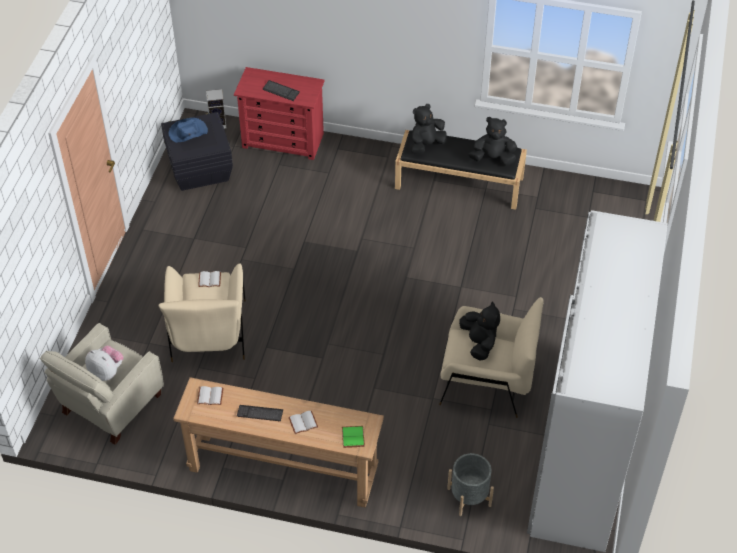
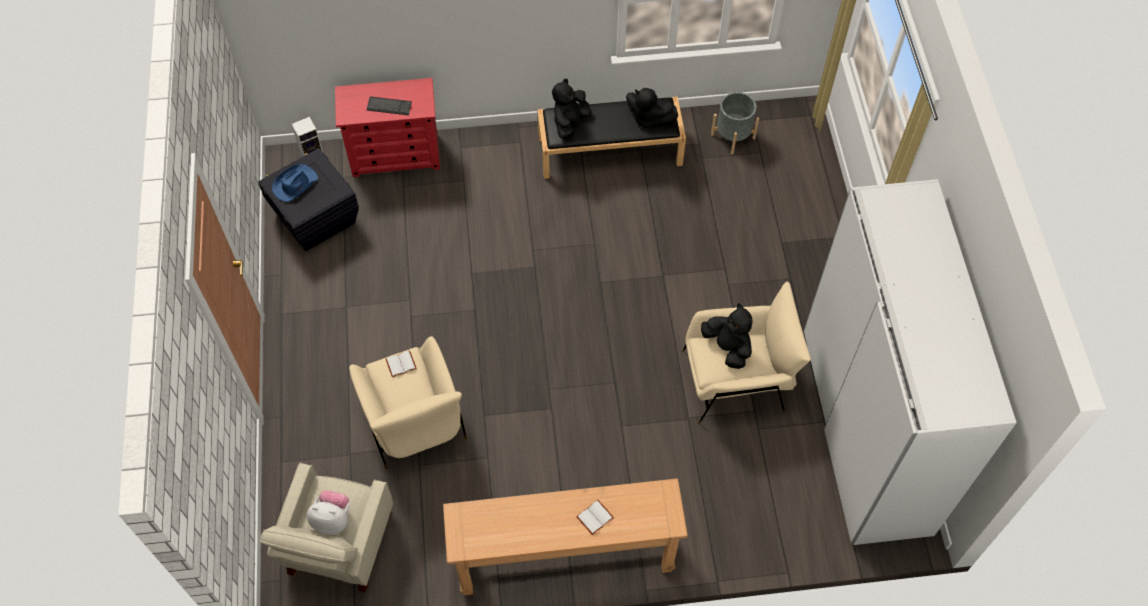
camera: 20 degrees left, 10 degrees up
white book [197,386,223,405] -> none
keyboard [237,405,284,421] -> none
green book [342,426,365,448] -> none
grey planter [447,453,494,516] -> grey planter moved to [711,92,759,154]
black plush toy [469,117,517,166] -> black plush toy turned 135 degrees counterclockwise [626,88,678,130]

